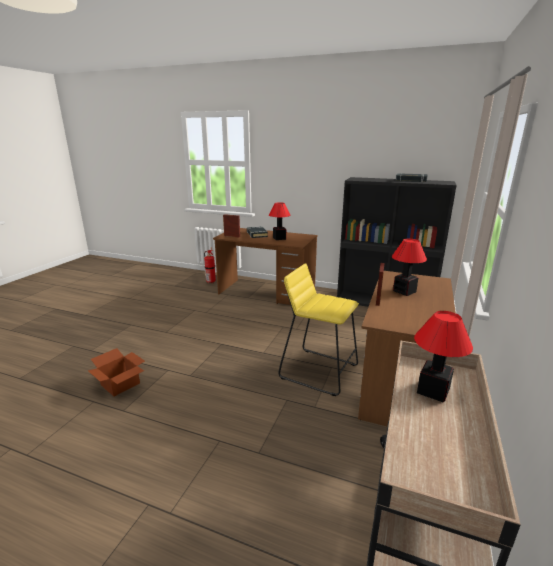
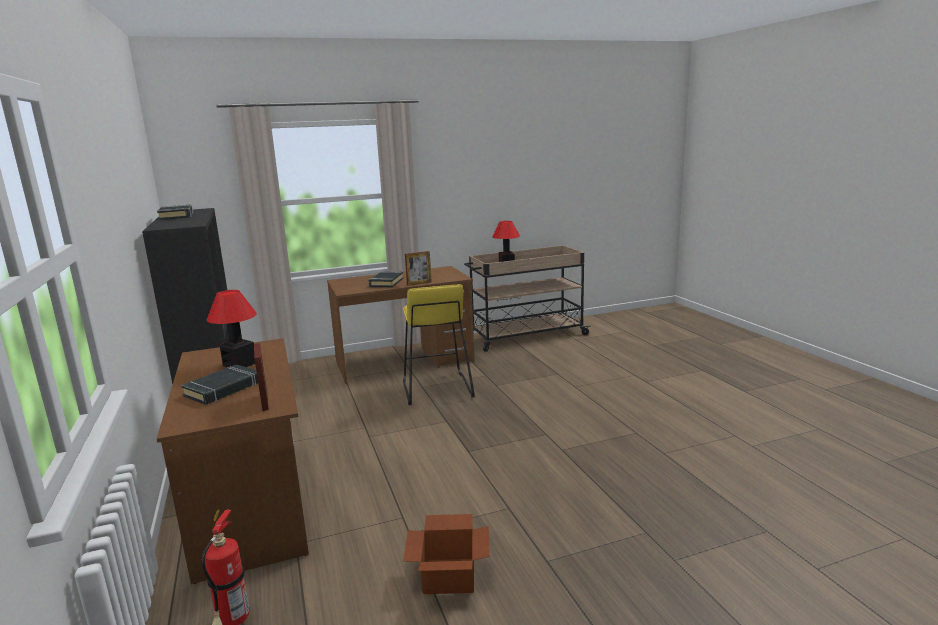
camera: 130 degrees left, 5 degrees down
cardboard box [88,348,145,396] -> cardboard box moved to [403,514,490,594]
table lamp [392,239,427,296] -> black book [369,271,404,287]

